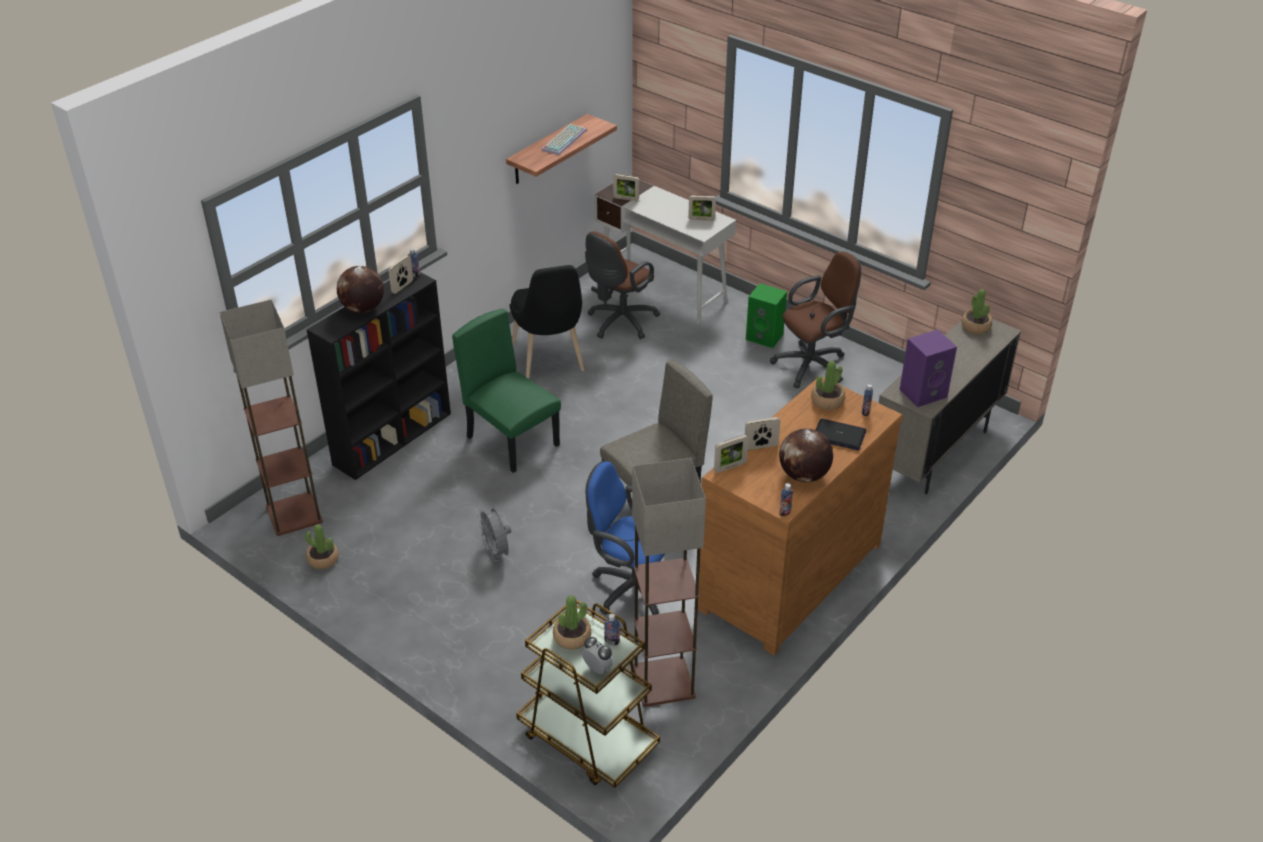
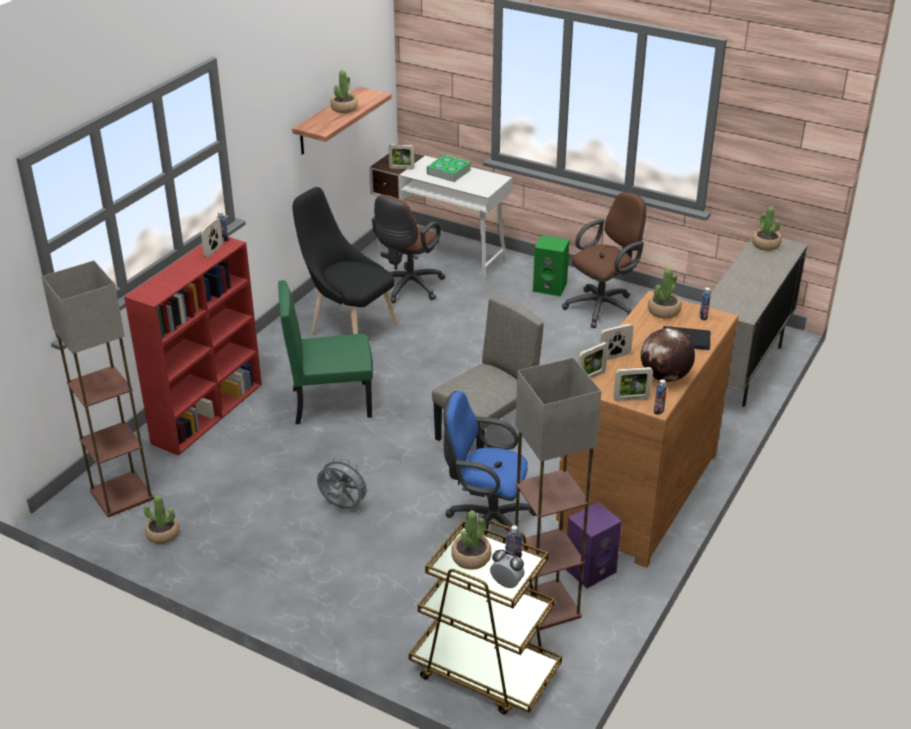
camera: 10 degrees left, 5 degrees down
black bookcase [306,272,451,480] -> red bookcase [124,237,262,455]
globe [337,266,384,313] -> none
green chair [452,309,561,473] -> green chair turned 45 degrees counterclockwise [278,280,373,424]
grey fan [477,508,511,562] -> grey fan turned 150 degrees clockwise [317,457,371,509]
black chair [510,265,584,379] -> black chair turned 150 degrees clockwise [293,187,398,334]
keyboard [542,124,587,155] -> potted plant [331,70,358,113]
picture frame [688,195,716,221] -> picture frame moved to [613,367,653,401]
purple speaker [900,329,957,407] -> purple speaker moved to [566,502,622,589]
none -> book [427,155,471,182]

